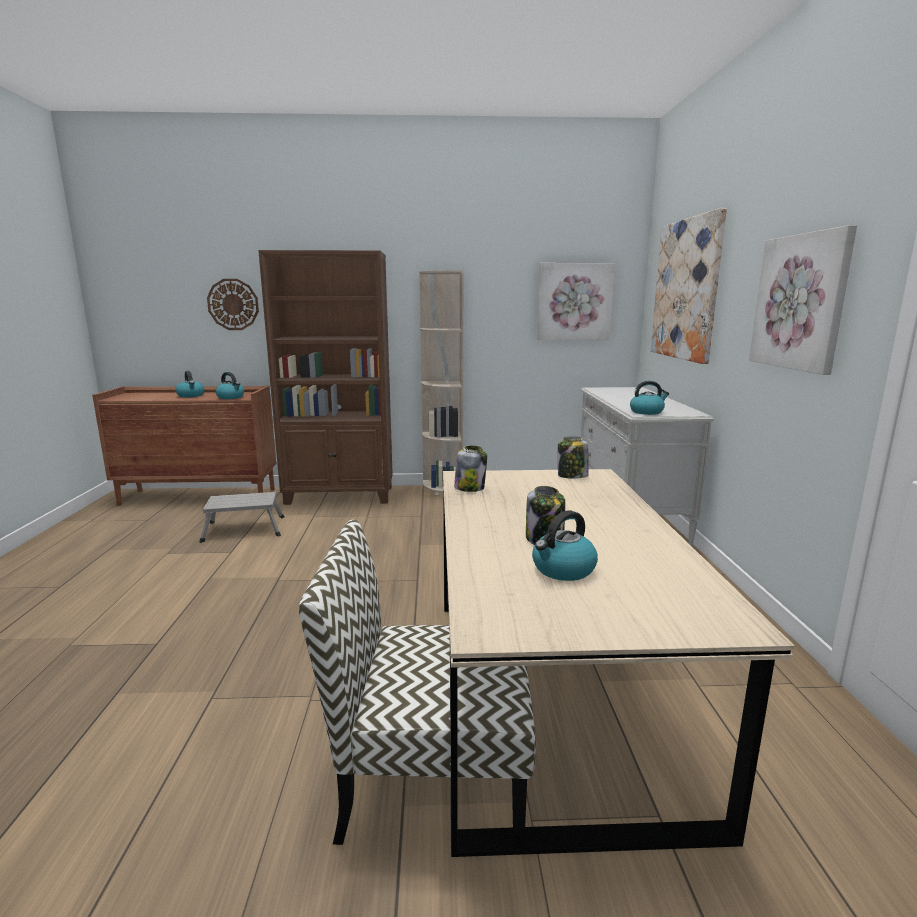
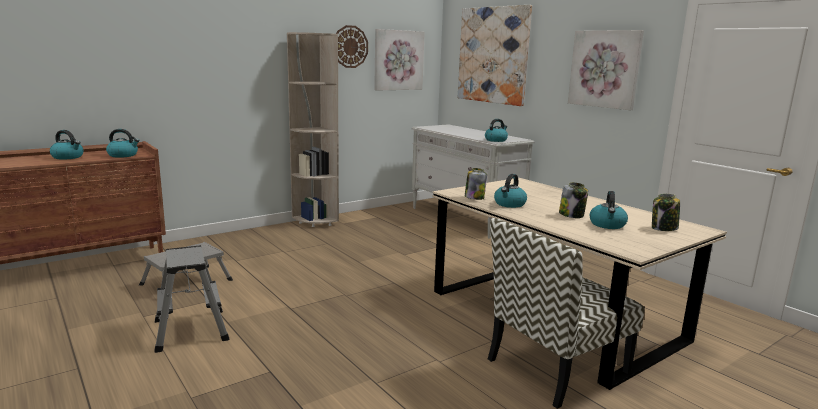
camera: 35 degrees left, 0 degrees up
wall clock [207,279,259,330] -> wall clock moved to [336,25,368,68]
brown bookcase [258,250,393,505] -> none
jar [558,436,589,479] -> jar moved to [652,194,680,231]
none -> grey step ladder [154,245,230,353]
none -> kettle [494,174,527,208]

